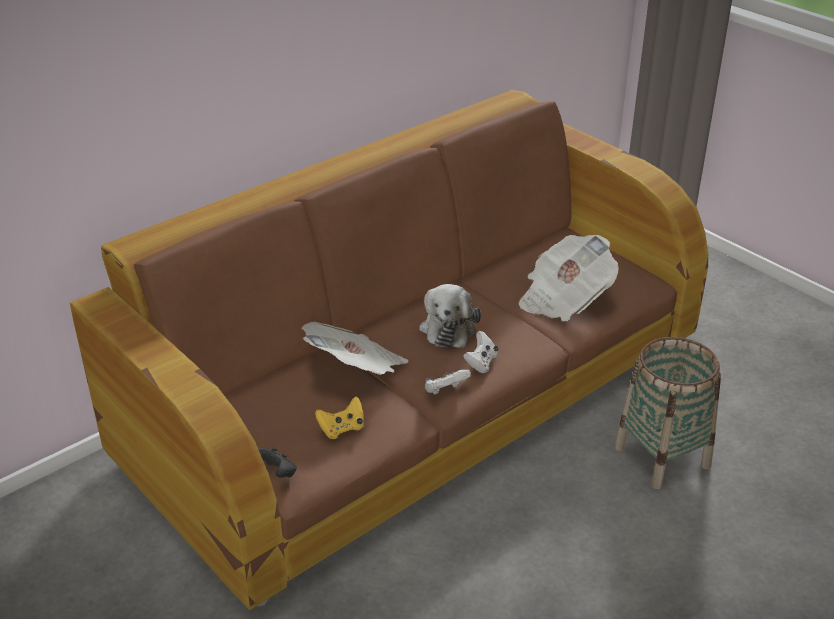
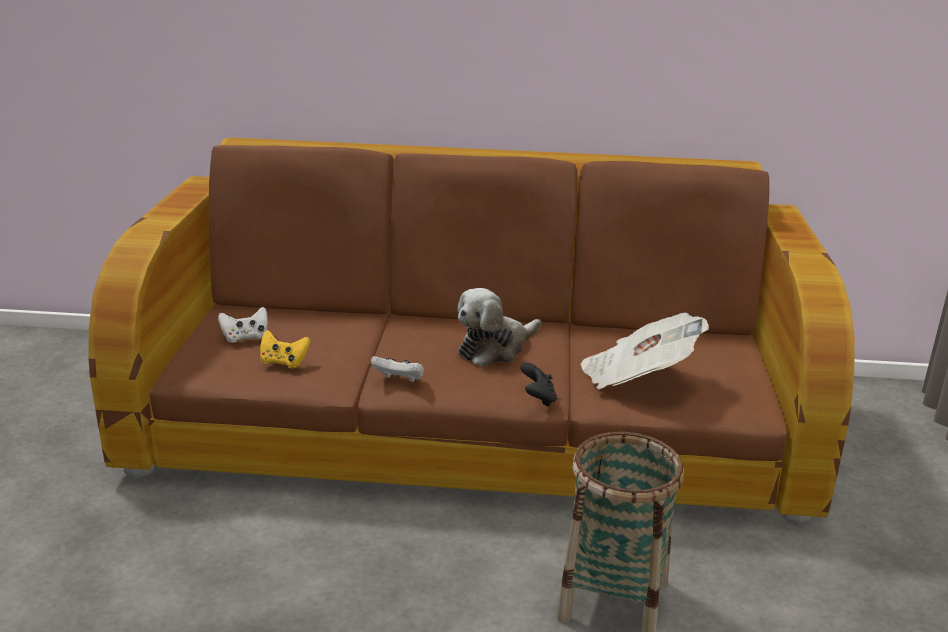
camera: 45 degrees right, 10 degrees down
black game controller [258,447,297,478] -> black game controller moved to [520,362,557,407]
newspaper [302,322,409,375] -> none
white game controller [463,331,498,373] -> white game controller moved to [218,307,268,343]

